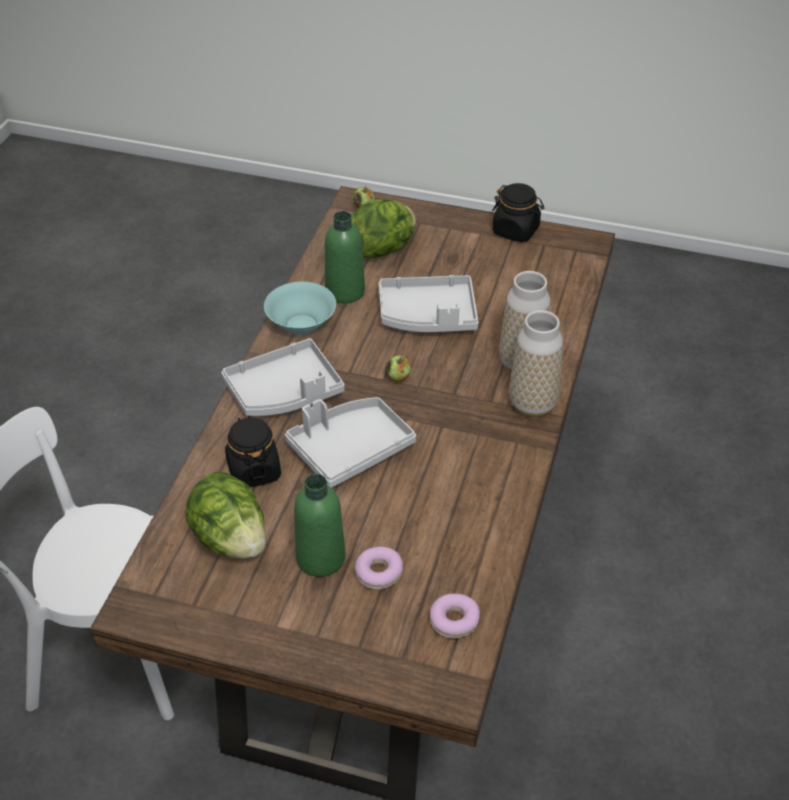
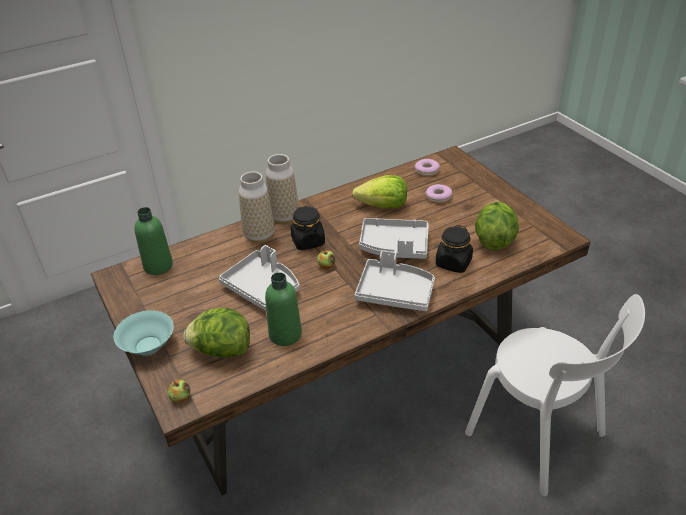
camera: 135 degrees left, 5 degrees down
turquoise bowl [264,282,336,335] -> turquoise bowl moved to [113,310,174,355]
green bottle [294,474,346,577] -> green bottle moved to [135,207,173,275]
black jar [492,183,544,242] -> black jar moved to [290,206,325,250]
none -> lettuce [352,175,407,208]

